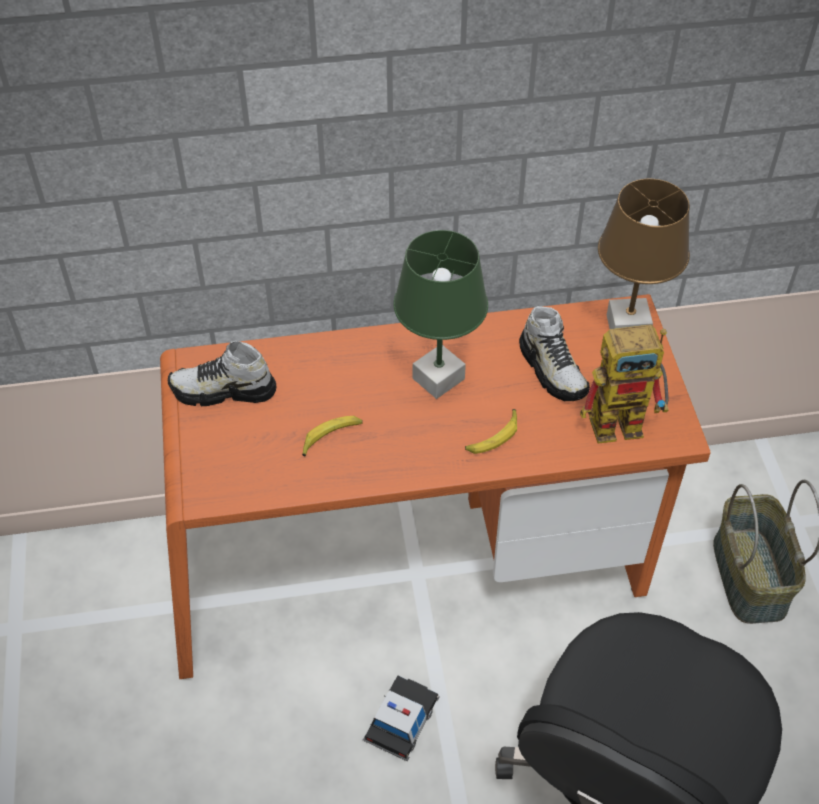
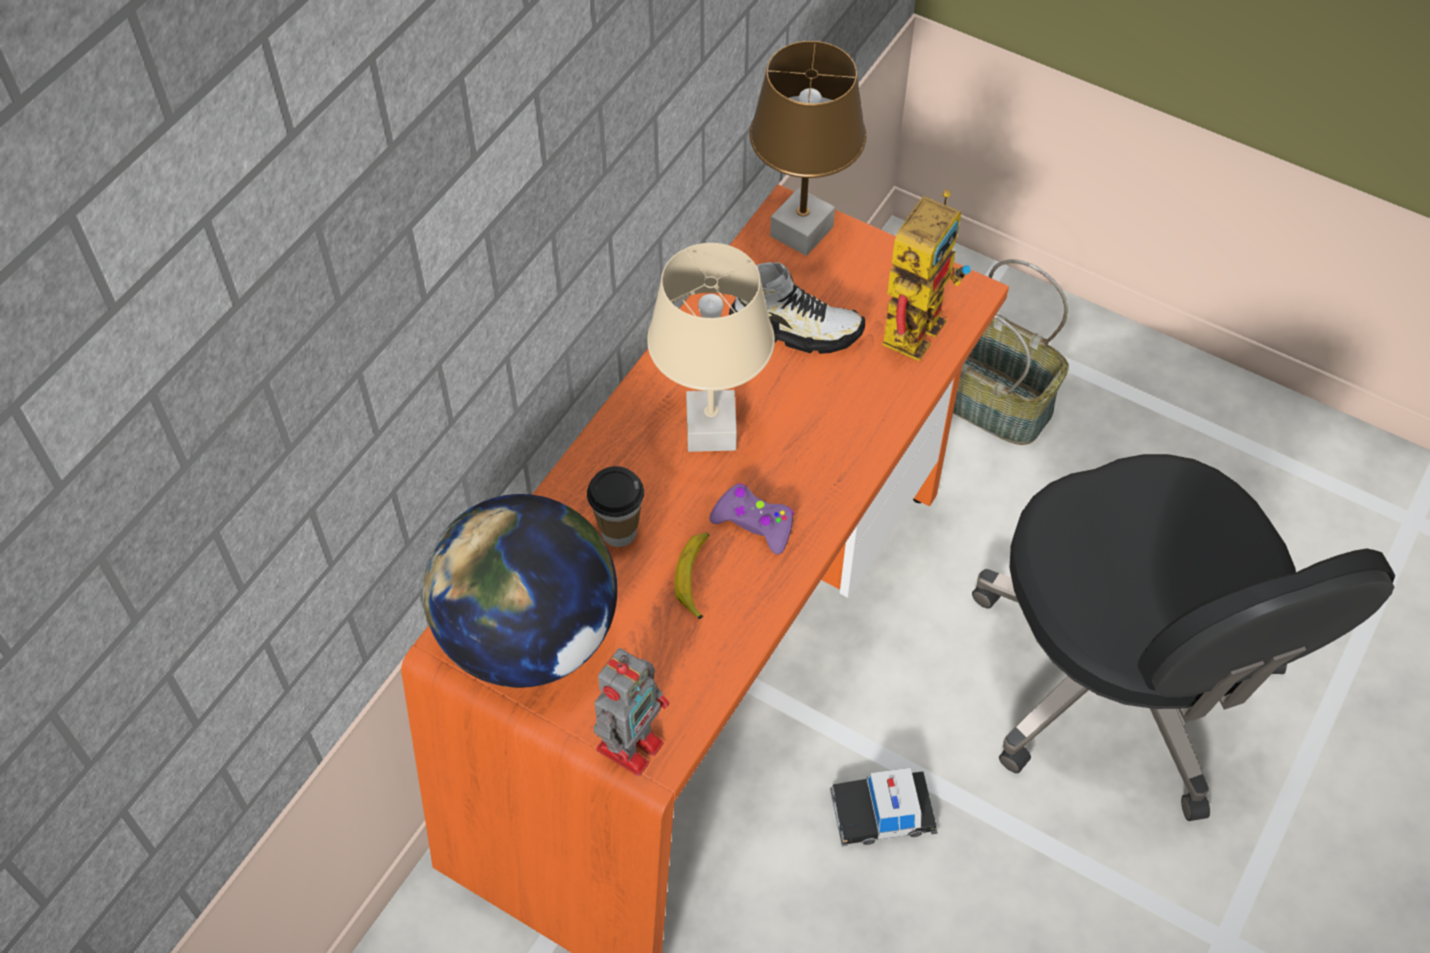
camera: 50 degrees left, 5 degrees up
shoe [168,341,277,406] -> globe [423,494,617,688]
toy car [363,676,440,761] -> toy car turned 75 degrees counterclockwise [830,768,938,847]
green table lamp [393,230,488,399] -> beige table lamp [647,243,775,452]
banana [465,409,517,454] -> none
none -> cup [587,466,644,547]
none -> toy robot [594,648,669,776]
none -> purple game controller [710,484,794,555]

